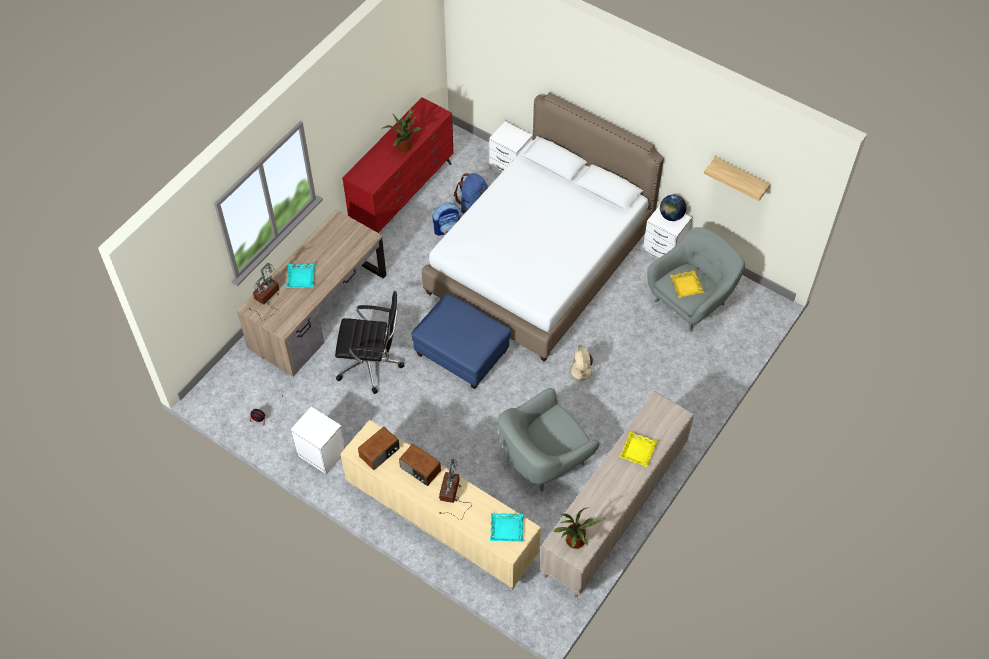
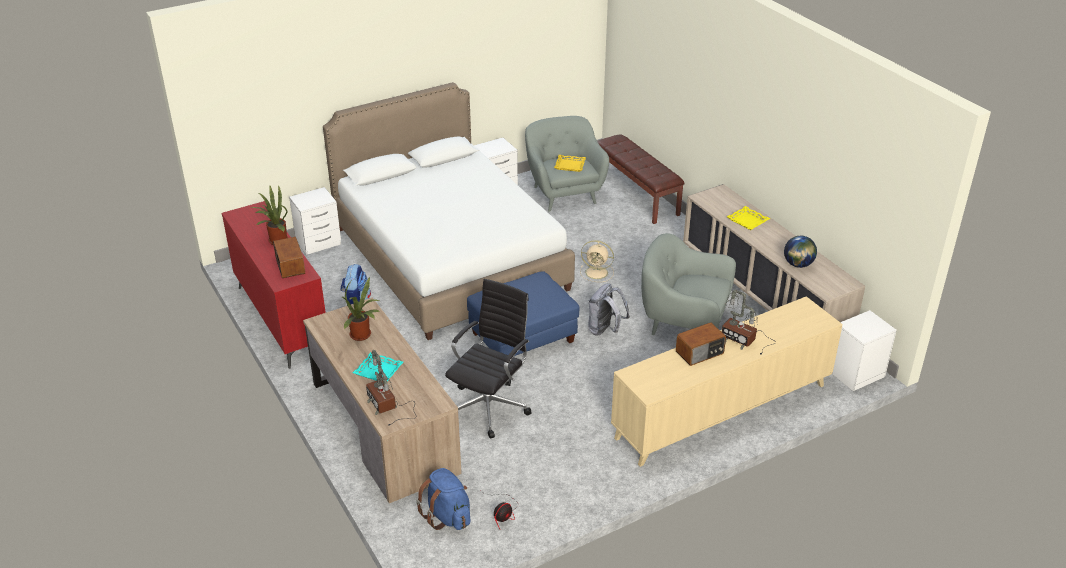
camera: 65 degrees left, 20 degrees down
white nightstand [290,407,346,475] -> white nightstand moved to [832,310,897,391]
radio [358,427,400,470] -> radio moved to [273,237,305,278]
blue backpack [454,173,488,214] -> blue backpack moved to [416,468,471,530]
turquoise tray [490,513,524,542] -> none
grey armchair [498,388,600,492] -> grey armchair turned 120 degrees clockwise [641,233,736,335]
potted plant [553,508,605,549] -> potted plant moved to [342,277,380,341]
globe [660,195,686,221] -> globe moved to [784,236,817,268]
shelf [704,157,771,201] -> none
none -> grey backpack [588,283,630,336]
none -> brown bench [597,135,685,224]

